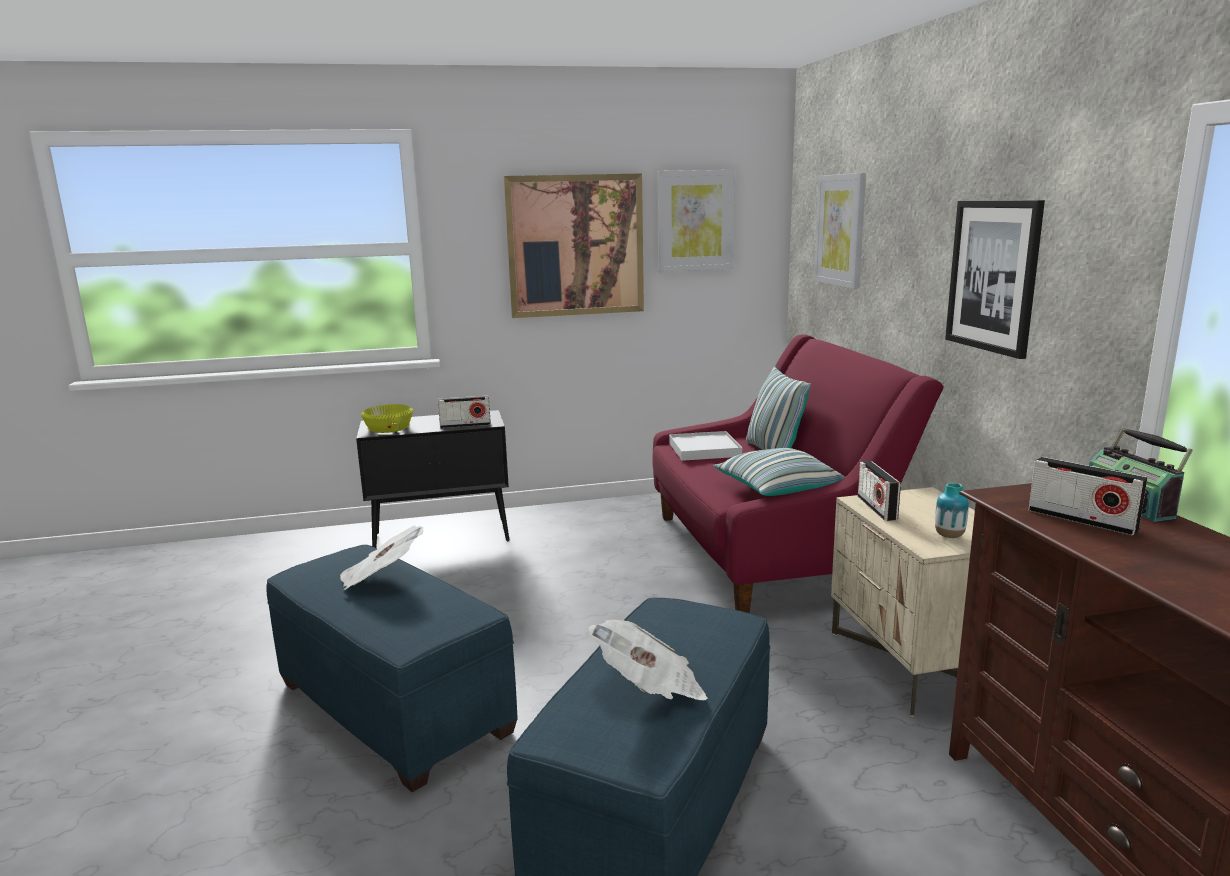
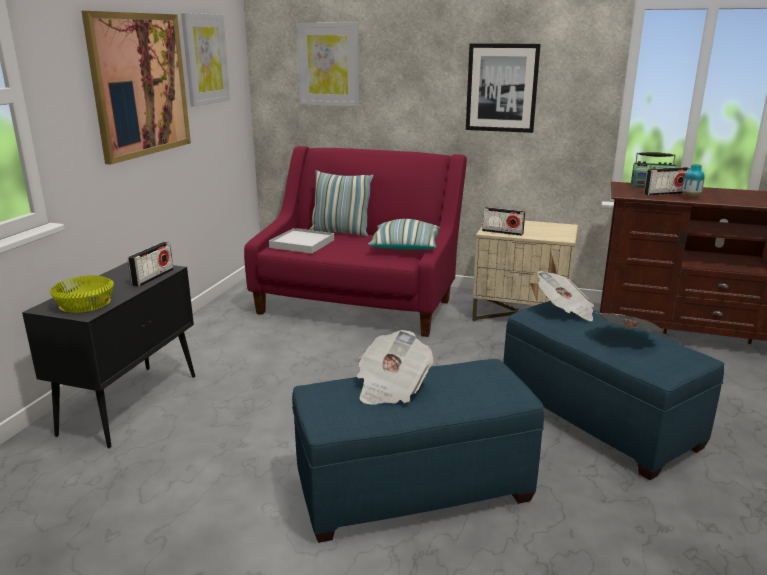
camera: 60 degrees left, 5 degrees up
vase [935,483,969,538] -> vase moved to [682,164,705,198]
none -> newspaper [537,271,594,321]

